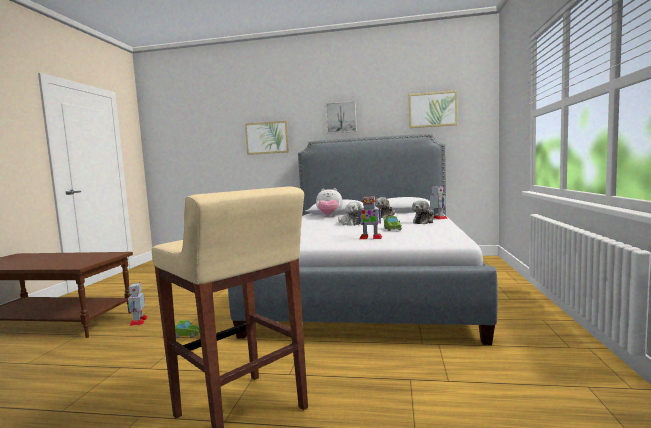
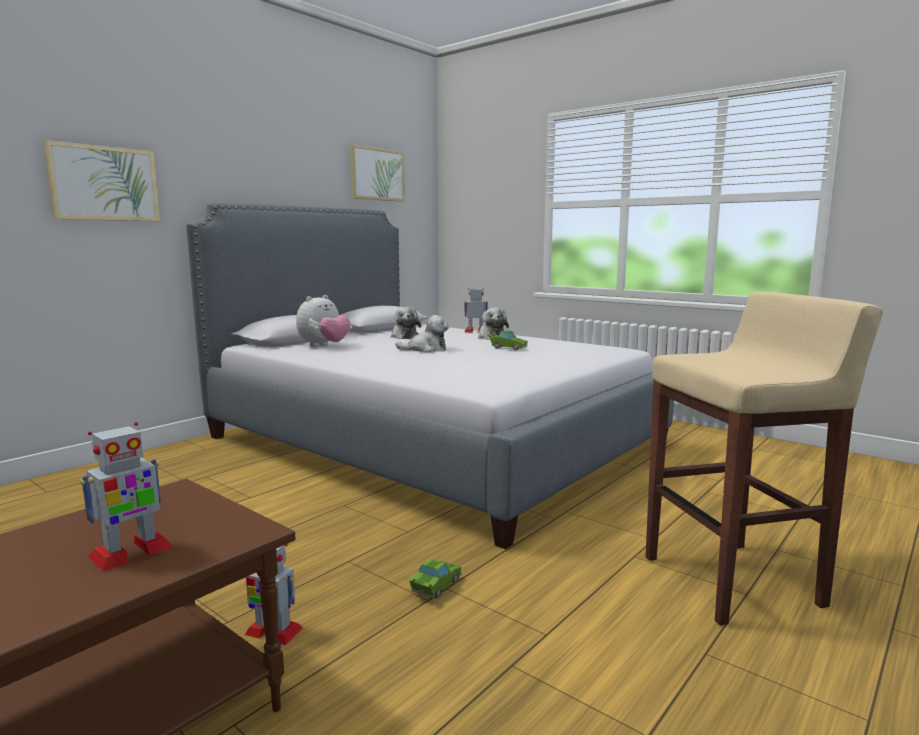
camera: 60 degrees left, 5 degrees up
picture [326,101,357,134] -> none
toy robot [358,195,382,239] -> toy robot moved to [80,422,173,572]

